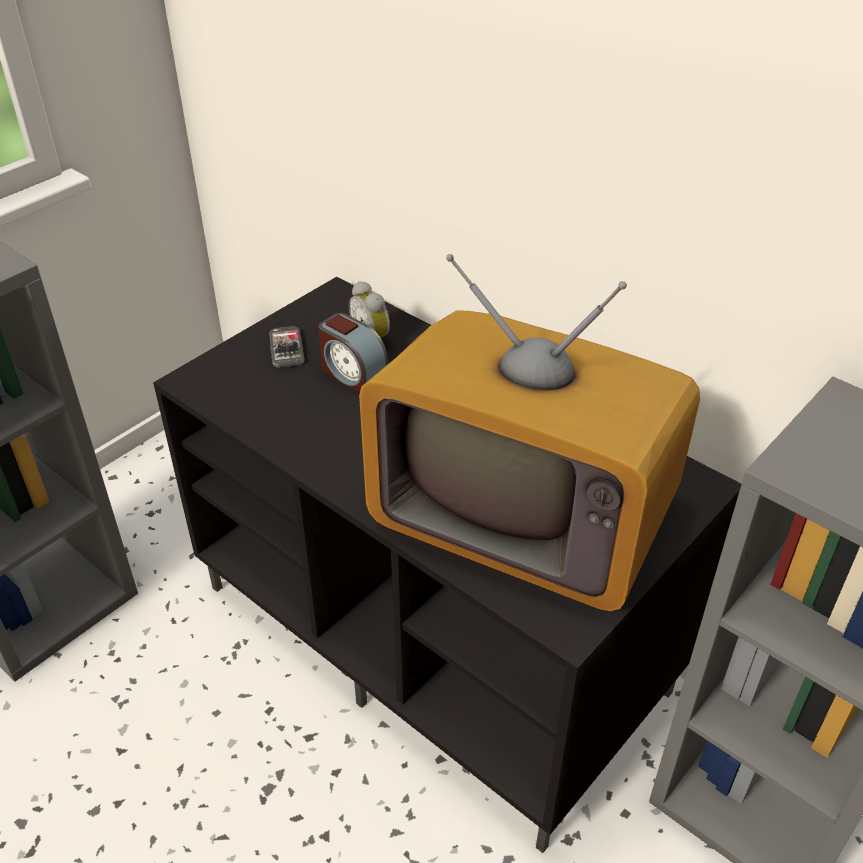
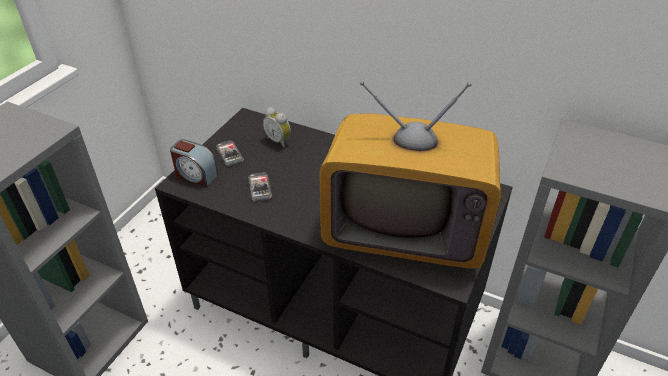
camera: 15 degrees left, 0 degrees up
alarm clock [318,313,388,393] -> alarm clock moved to [170,139,218,187]
none -> phone [248,172,272,202]

